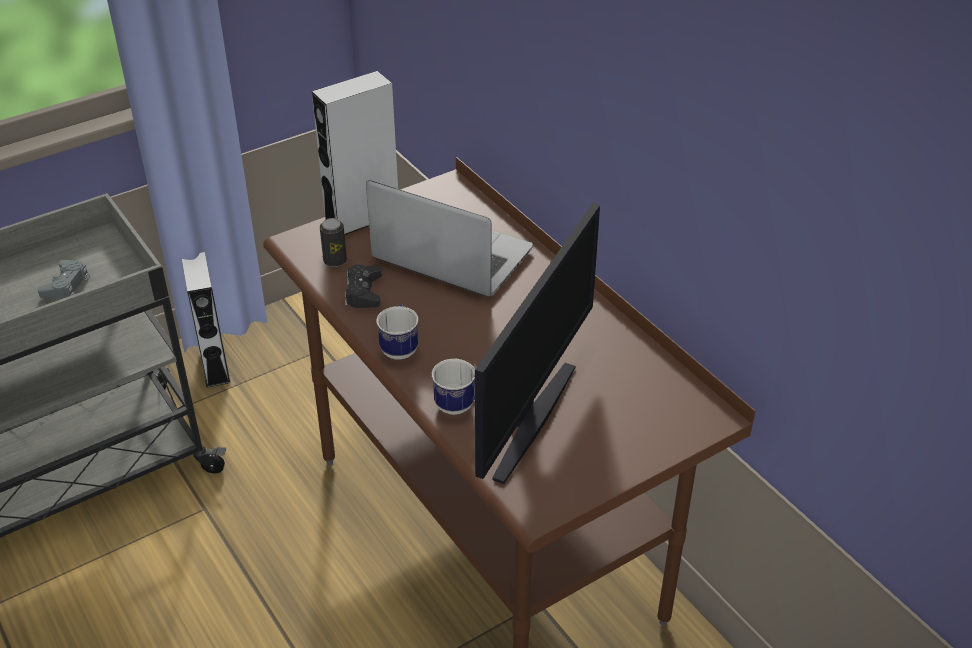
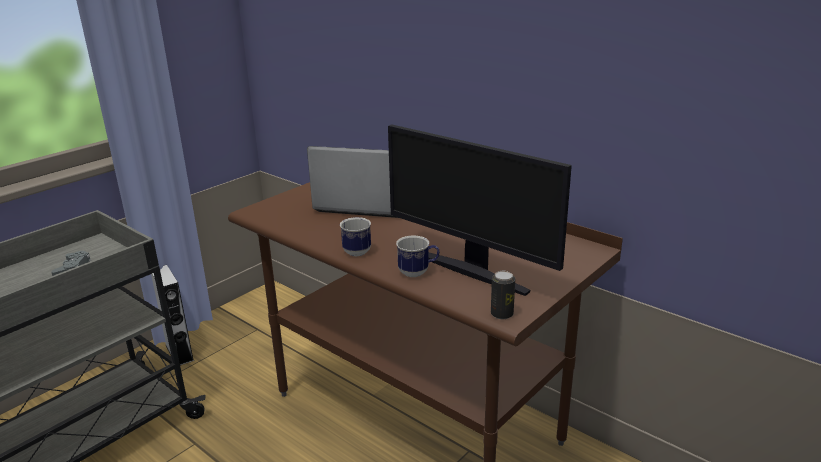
camera: 15 degrees left, 15 degrees down
grey speaker [312,71,398,235] -> none
can [320,218,347,267] -> can moved to [491,271,515,319]
black game controller [345,265,382,308] -> none
monitor [475,203,600,484] -> monitor turned 120 degrees clockwise [388,124,572,296]

